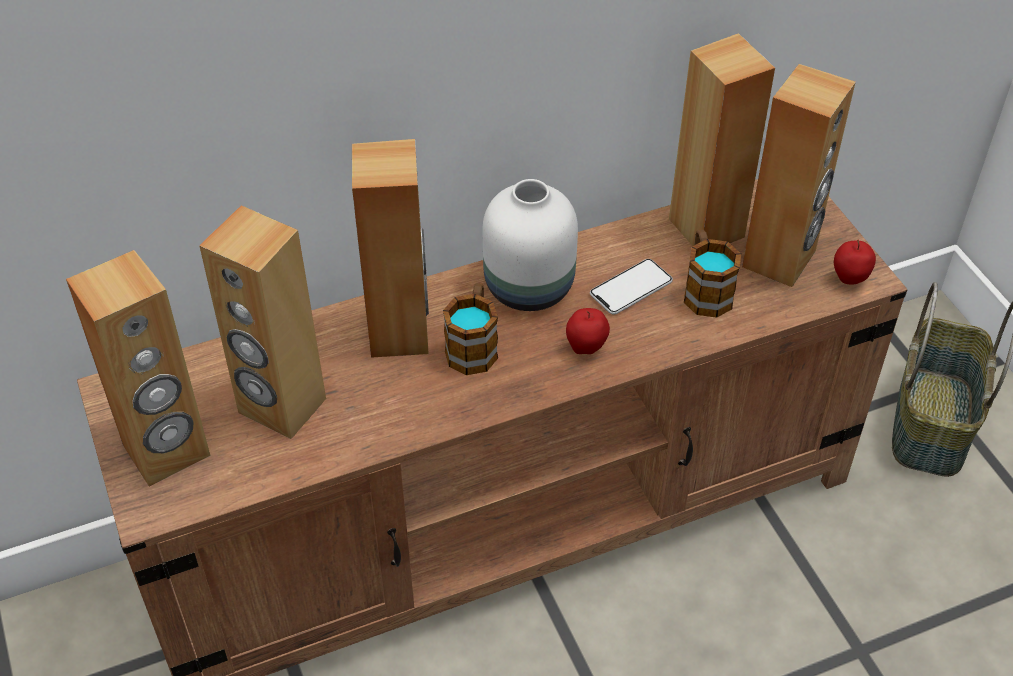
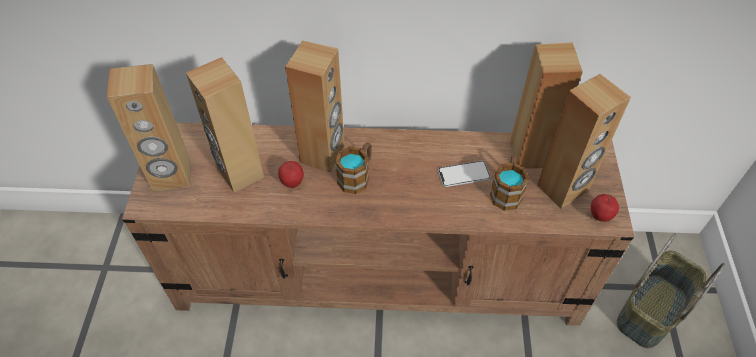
camera: 25 degrees right, 5 degrees up
white vase [483,179,578,311] -> none
apple [566,308,610,354] -> apple moved to [278,161,304,188]

